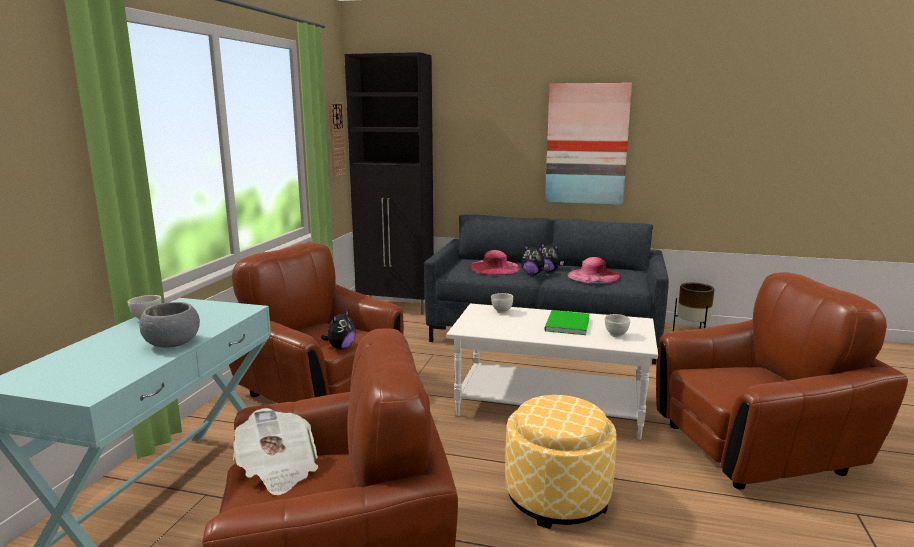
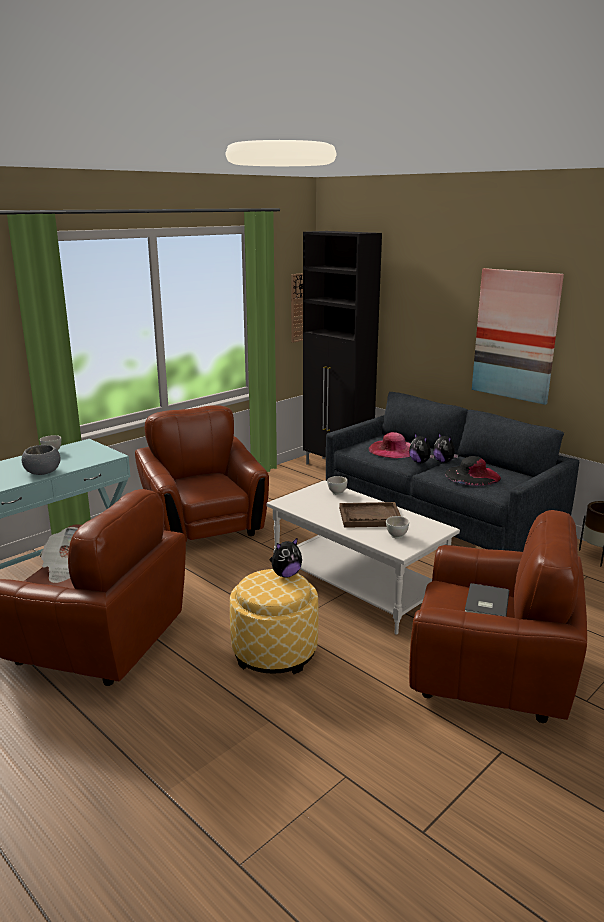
camera: 30 degrees right, 5 degrees up
plush toy [321,309,356,350] -> plush toy moved to [269,537,302,578]
green book [544,310,590,335] -> brown tray [339,502,401,528]
pink hat [567,257,621,284] -> black hat [445,456,501,486]
none -> grey book [465,583,509,617]

